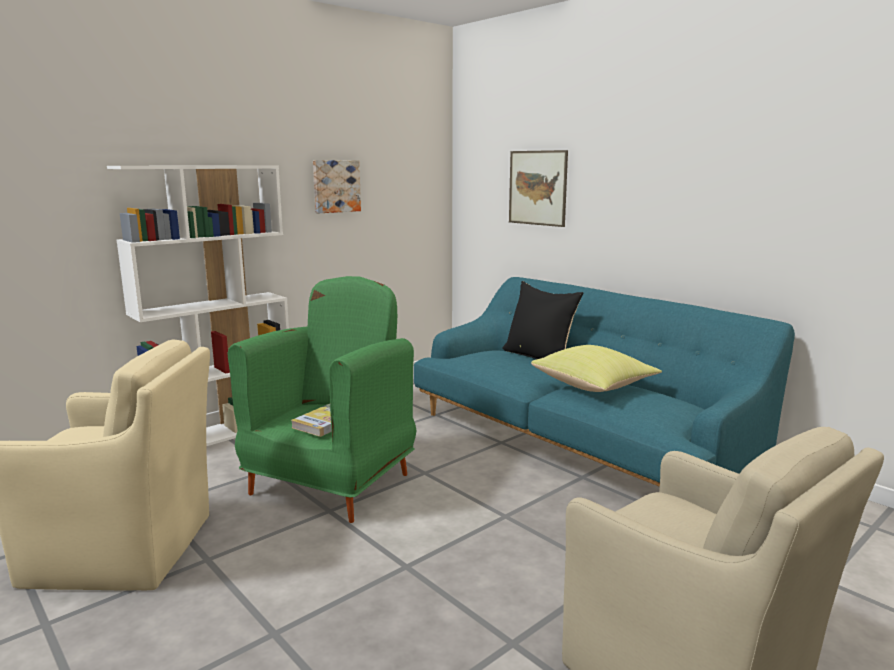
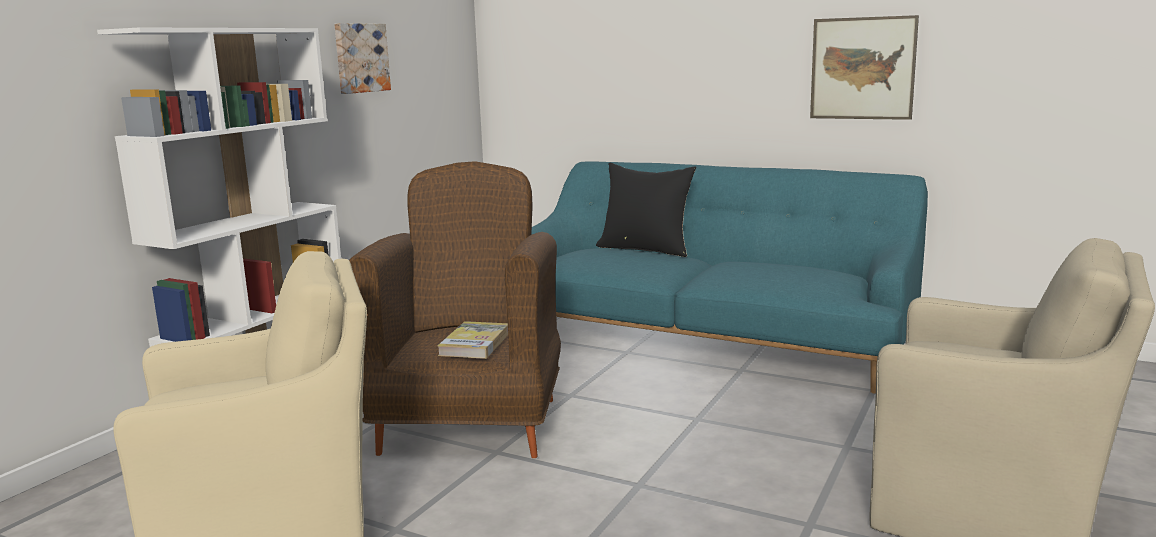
camera: 20 degrees left, 0 degrees up
green armchair [228,276,416,523] -> brown armchair [349,161,561,458]
picture [509,150,568,227] -> picture moved to [810,15,919,120]
yellow pillow [531,345,662,392] -> none

